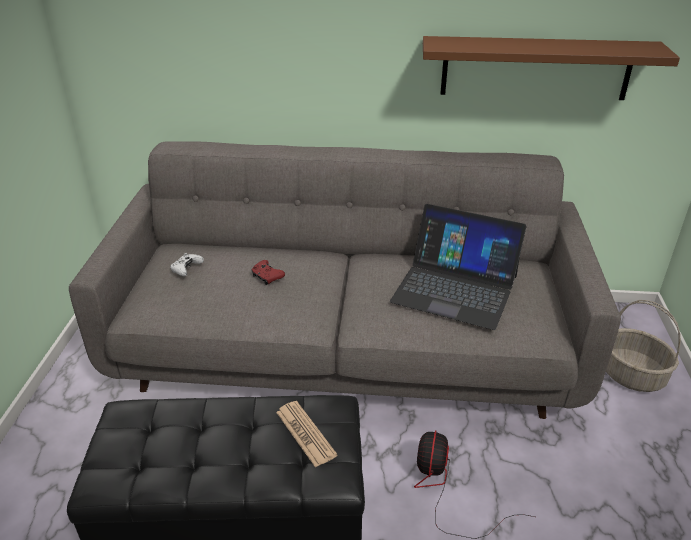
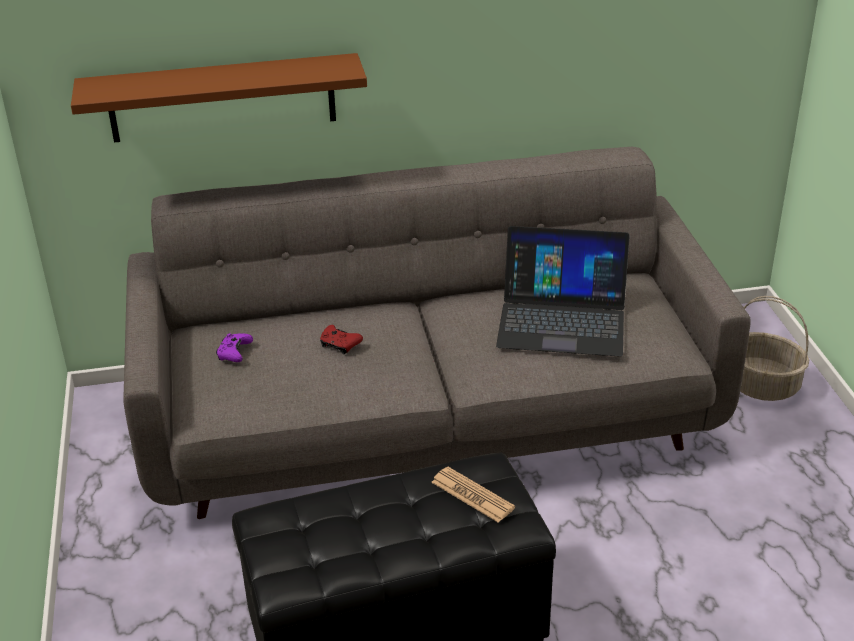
camera: 15 degrees left, 0 degrees up
white game controller [170,253,204,276] -> purple game controller [216,333,253,362]
fan [414,431,535,539] -> none
brown shelf [423,36,680,100] -> brown shelf moved to [71,53,367,143]

